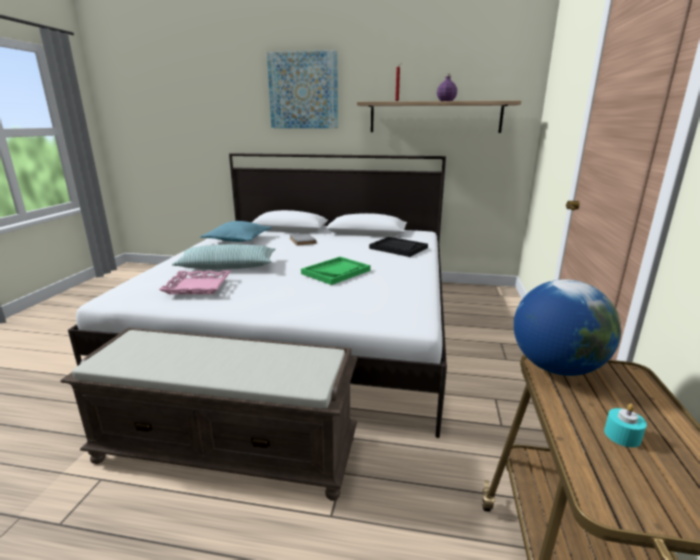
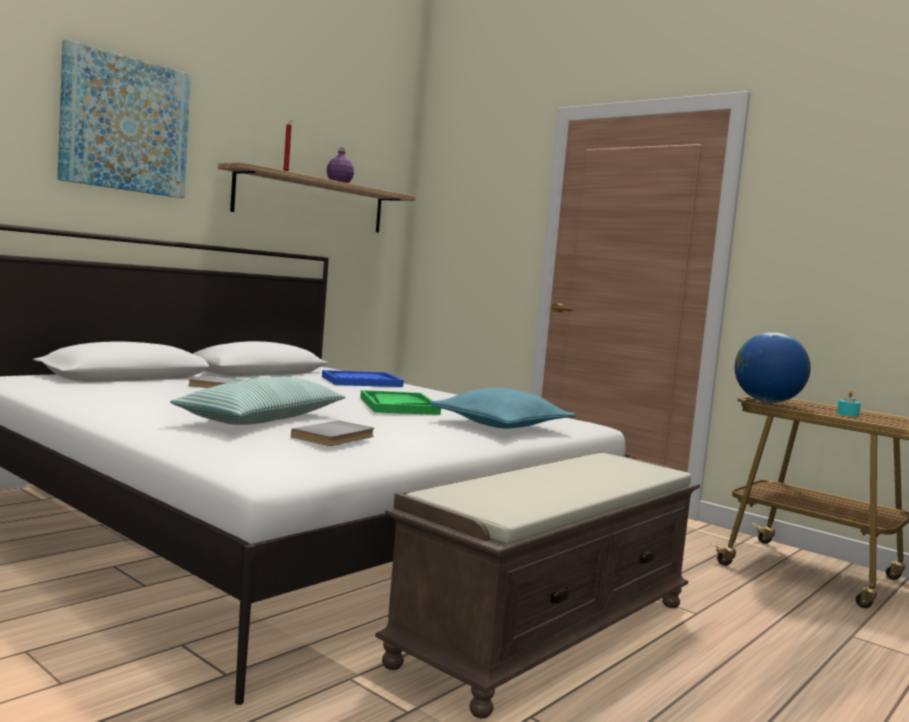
camera: 60 degrees left, 15 degrees down
pink tray [159,271,231,294] -> grey book [291,420,374,446]
turquoise pillow [200,221,272,242] -> turquoise pillow moved to [429,388,576,428]
black tray [369,237,428,257] -> blue tray [322,370,404,387]

